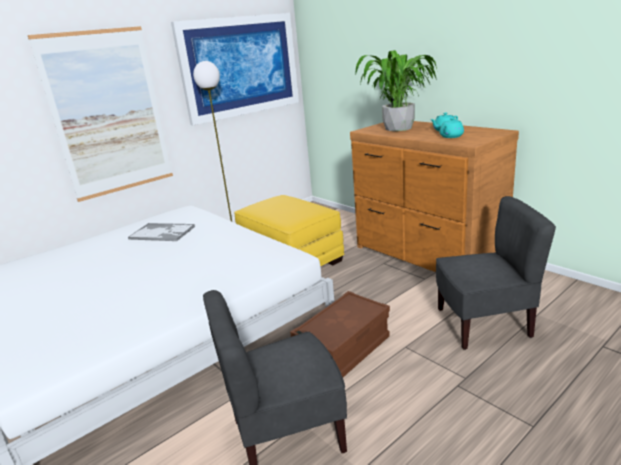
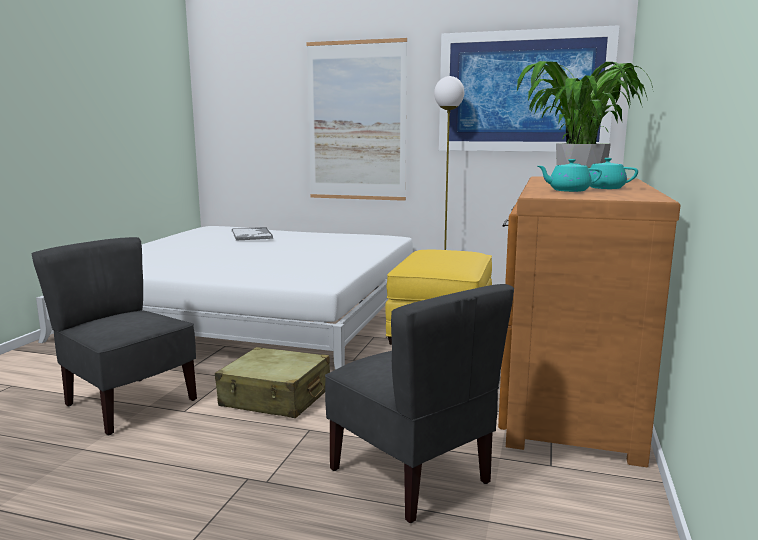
camera: 55 degrees right, 10 degrees down
tray [128,223,195,241] -> tray moved to [232,227,273,241]
brown storage box [290,291,390,377] -> beige suitcase [215,347,330,418]

